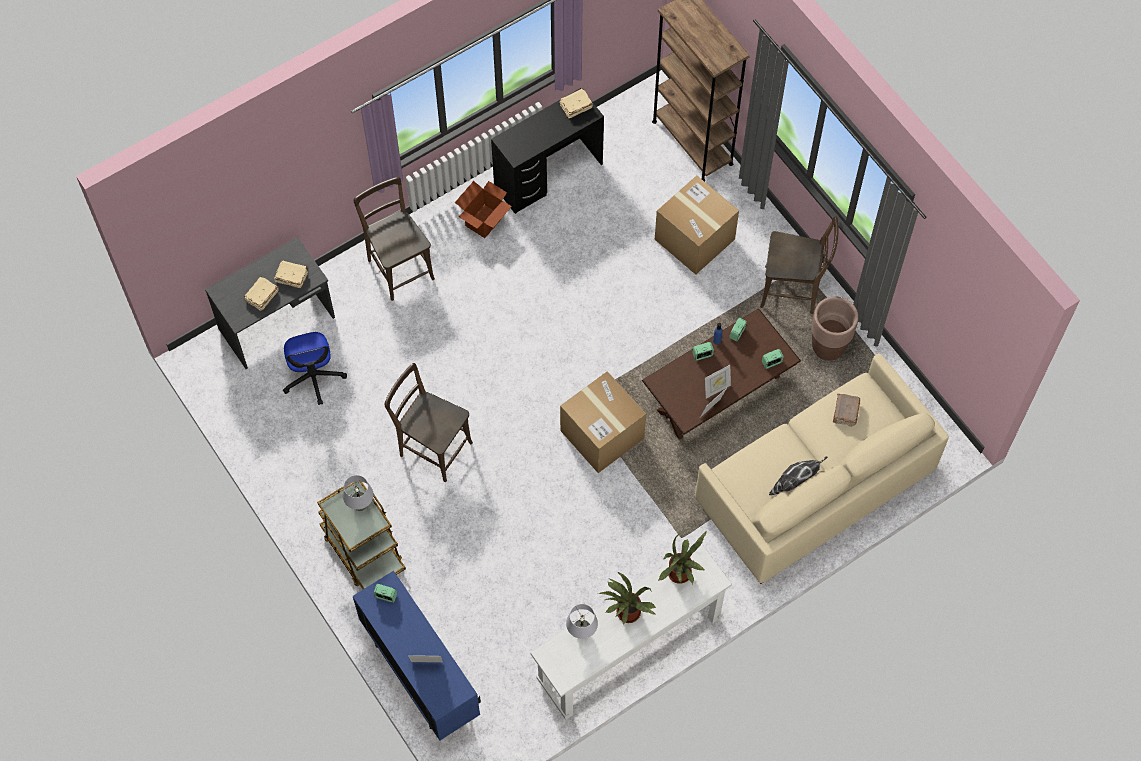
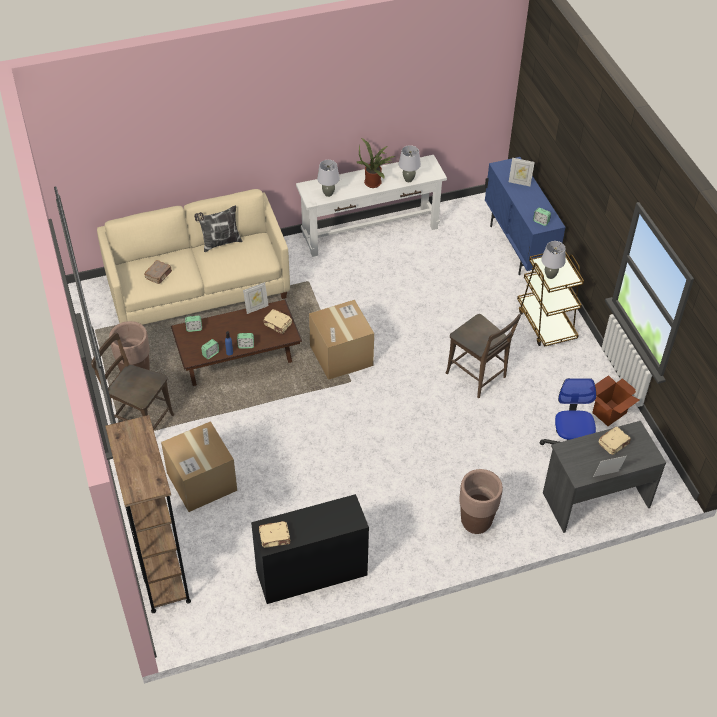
camera: 165 degrees left, 15 degrees down
beige book [274,260,308,288] -> beige book moved to [263,309,292,334]
brown chair [354,177,435,301] -> brown planter [459,469,503,534]
cardboard box [455,181,512,238] -> cardboard box moved to [592,375,640,426]
potted plant [658,531,707,585] -> grey table lamp [317,160,340,197]
picture frame [705,365,731,399] -> picture frame moved to [593,456,627,477]

